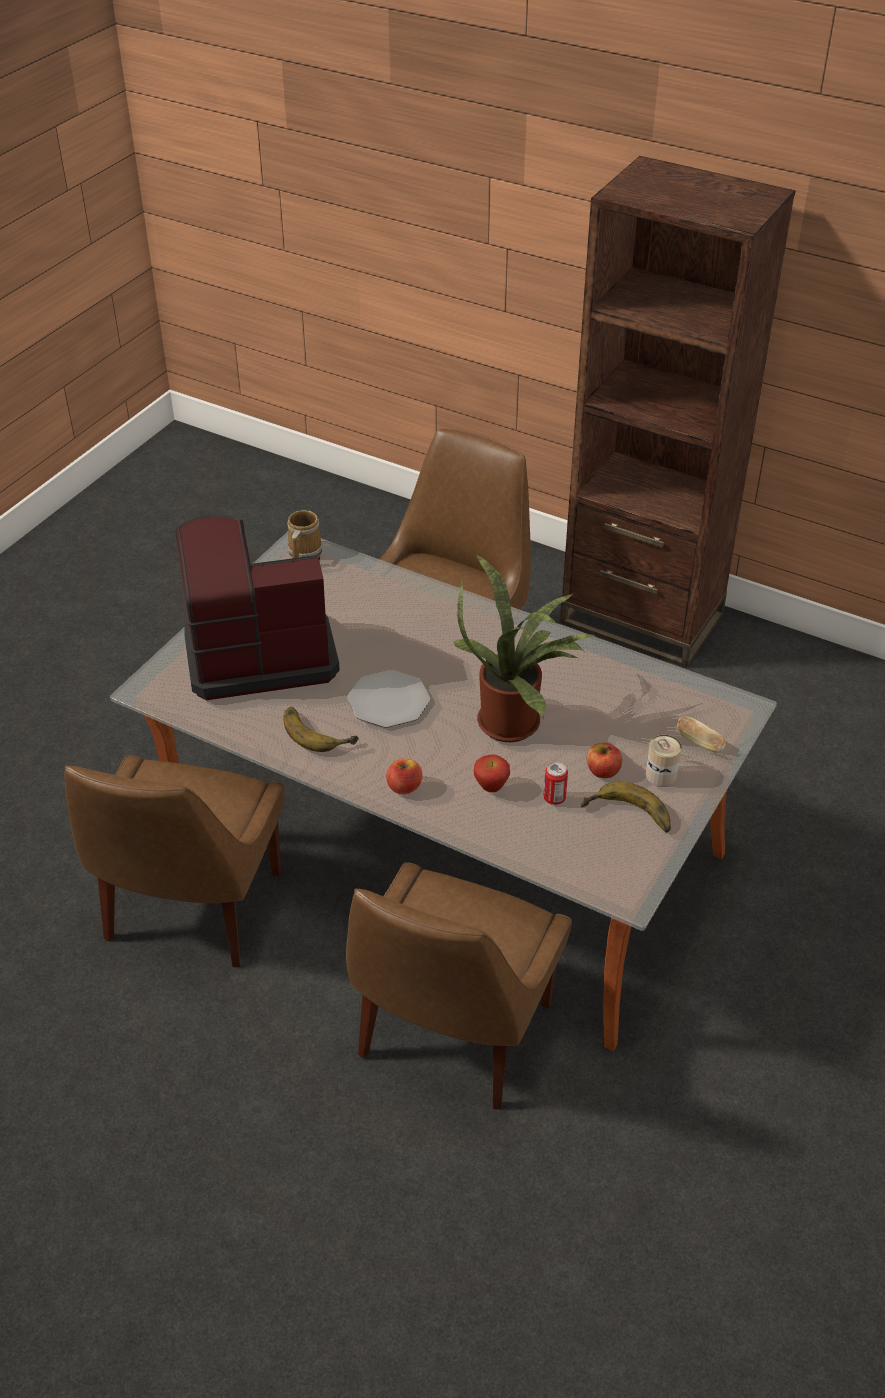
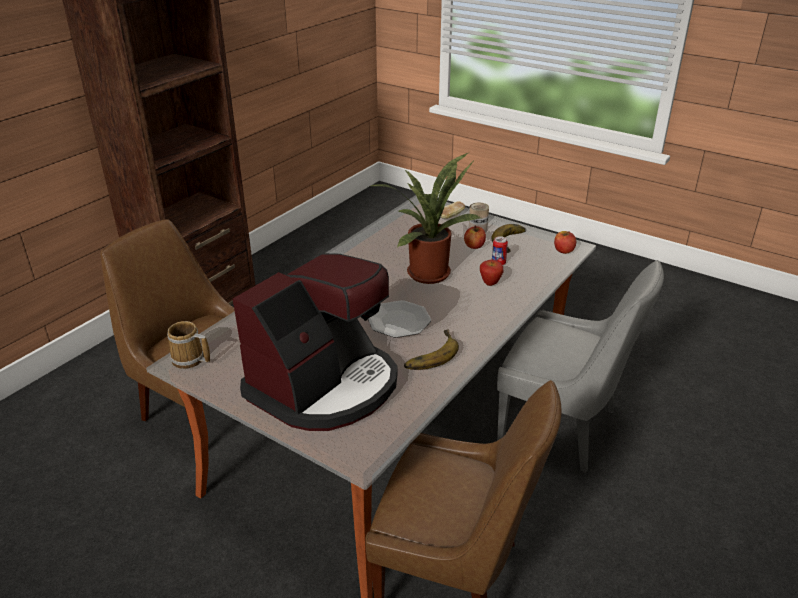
camera: 85 degrees left, 10 degrees down
coffee machine [175,514,340,700] -> coffee machine turned 135 degrees counterclockwise [233,253,398,431]
brown chair [346,862,572,1110] -> grey chair [497,260,664,473]
apple [386,759,423,794] -> apple moved to [554,231,576,254]

